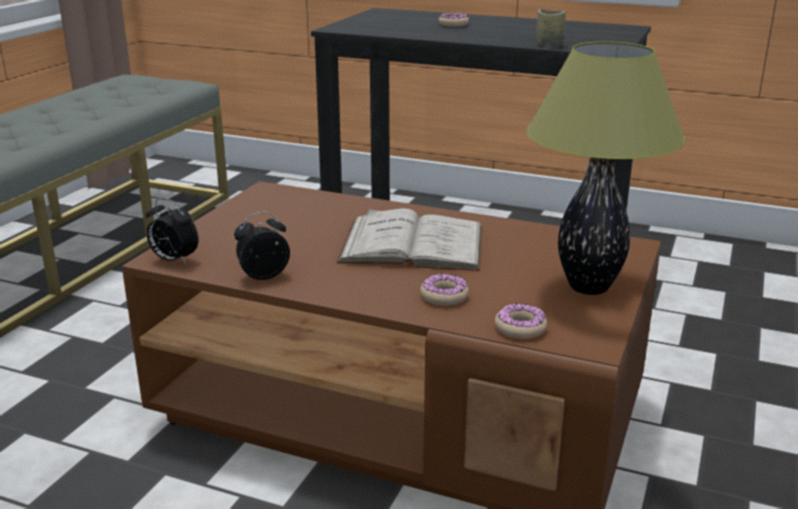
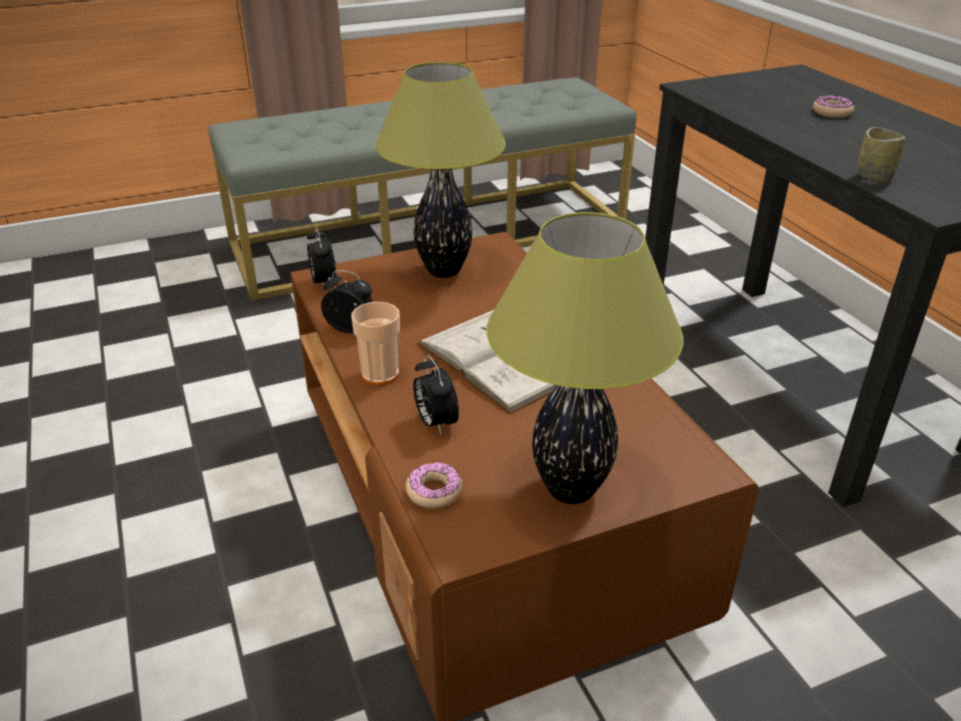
camera: 45 degrees right, 10 degrees up
donut [420,273,469,306] -> alarm clock [413,355,459,435]
none -> cup [352,302,400,385]
none -> table lamp [375,62,506,278]

